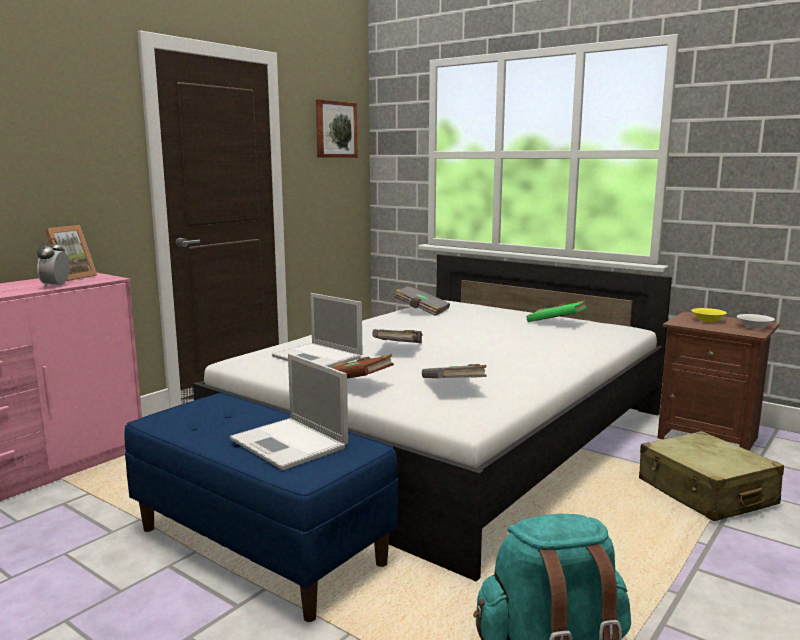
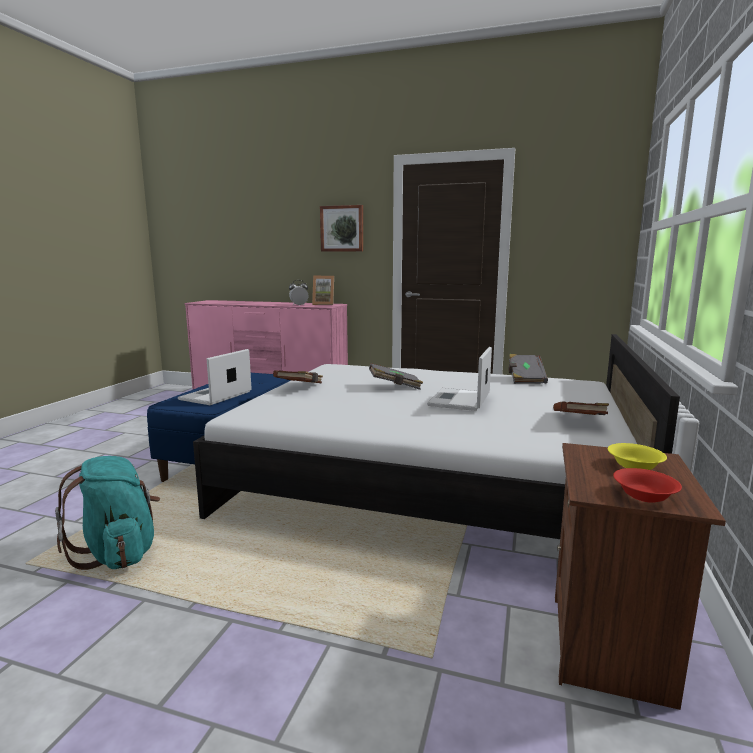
camera: 70 degrees right, 0 degrees up
laptop [272,293,362,368] -> laptop moved to [427,347,492,411]
picture [316,99,358,158] -> picture moved to [320,205,363,252]
grey book [422,364,487,378] -> none
green book [526,300,587,322] -> brown book [553,402,609,415]
beige suitcase [639,431,784,521] -> none
white bowl [737,314,775,329] -> red bowl [613,468,682,503]

